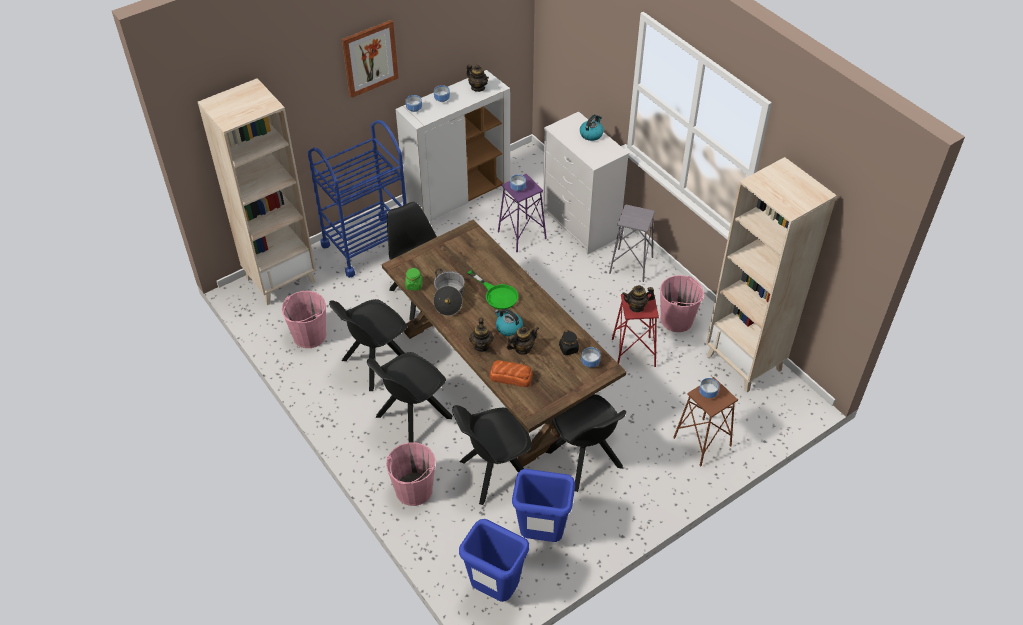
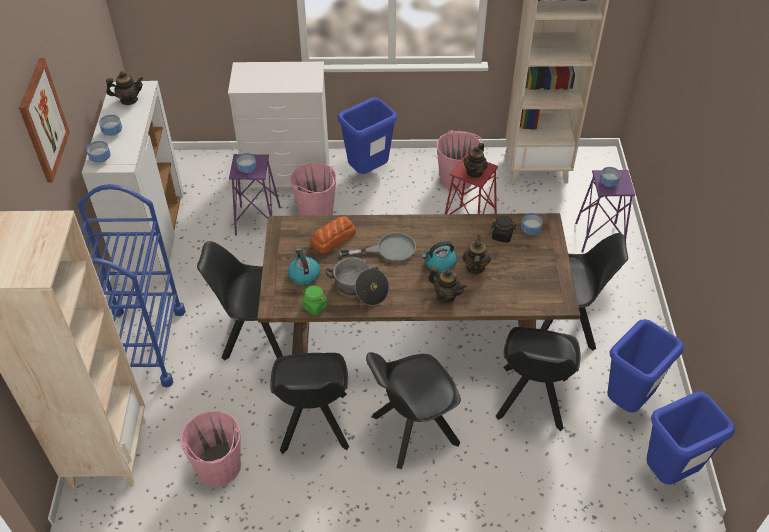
camera: 55 degrees left, 0 degrees up
black chair [367,352,452,442] -> black chair turned 75 degrees clockwise [366,352,461,469]
pink bucket [386,442,435,506] -> pink bucket moved to [290,162,336,216]
green frying pan [468,270,518,310] -> grey frying pan [340,232,416,262]
bread [489,360,533,387] -> bread moved to [311,216,356,253]
kettle [580,115,604,141] -> kettle moved to [288,249,320,285]
grey stool [609,204,655,282] -> blue trash can [338,97,397,174]
brown stool [673,377,738,467] -> purple stool [575,170,635,253]

